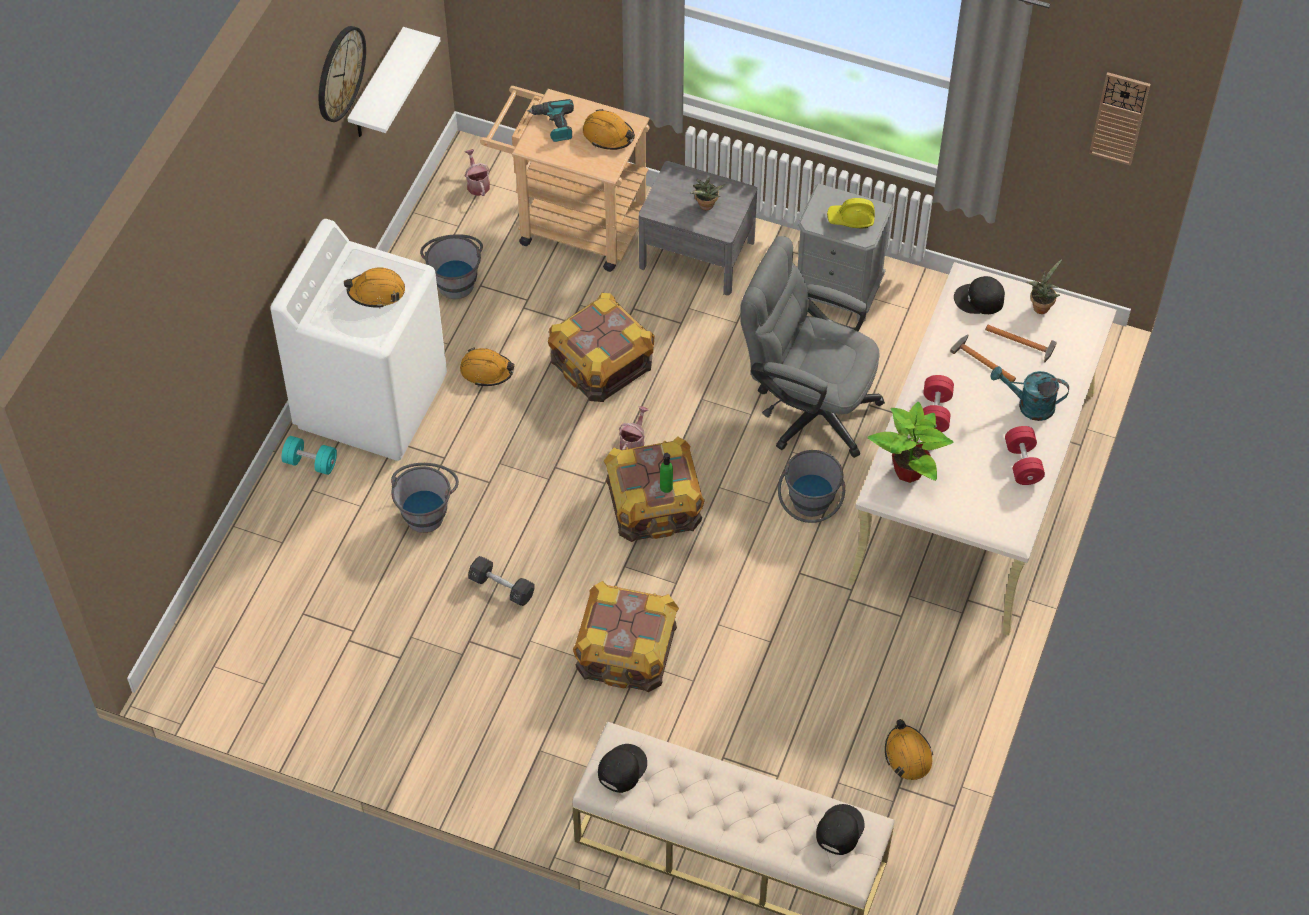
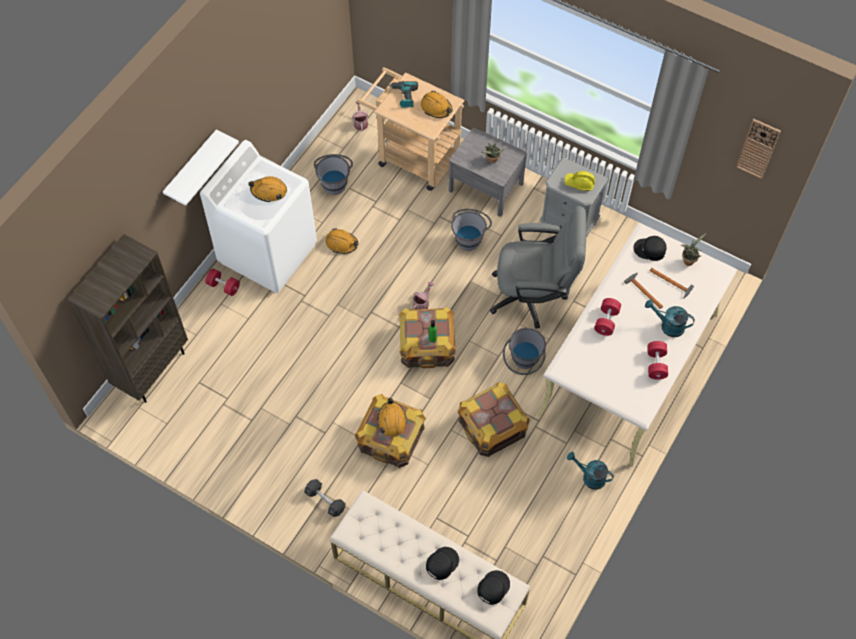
camera: 10 degrees right, 5 degrees up
turquoise dumbbell [281,436,337,475] -> red dumbbell [205,269,240,296]
wall clock [319,26,366,122] -> none
white shelf [347,27,440,137] -> white shelf moved to [163,129,239,206]
grey bucket [391,463,459,533] -> grey bucket moved to [451,209,492,251]
black dumbbell [468,556,534,606] -> black dumbbell moved to [304,479,346,517]
crate [548,293,655,402] -> crate moved to [458,382,530,457]
black cap [598,744,647,793] -> black cap moved to [426,547,459,580]
grey office chair [740,236,885,458] -> grey office chair turned 150 degrees clockwise [490,206,586,329]
potted plant [867,402,954,483] -> none
orange hard hat [885,719,933,780] -> orange hard hat moved to [377,398,407,437]
none -> brown bookcase [67,234,188,403]
none -> turquoise watering can [567,452,614,490]

